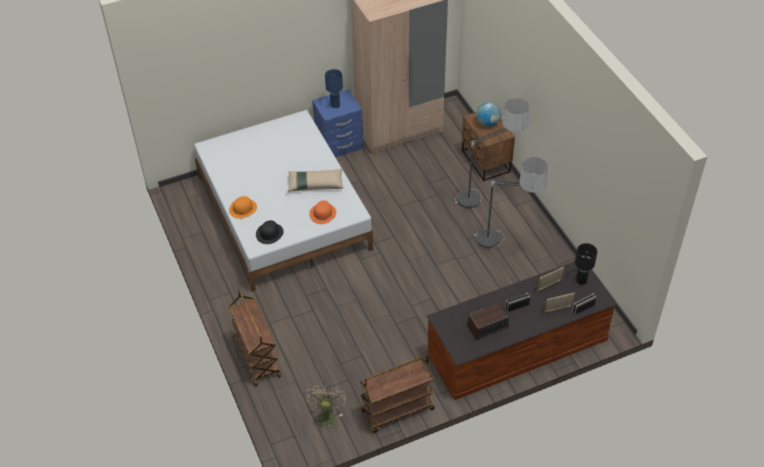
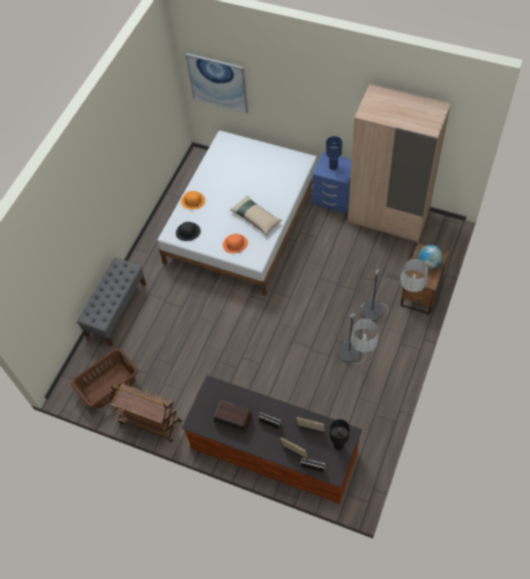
camera: 50 degrees right, 10 degrees up
brown cart [228,289,281,386] -> grey bench [77,258,146,346]
beige fan [306,386,346,432] -> brown laundry basket [71,348,138,409]
none -> picture [186,53,248,113]

